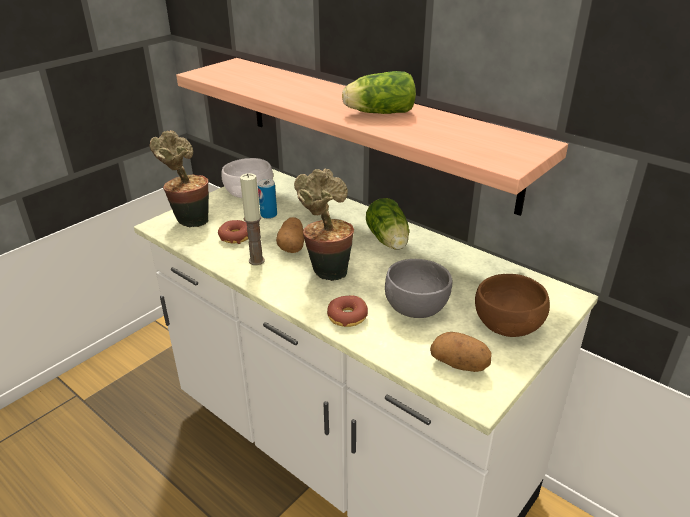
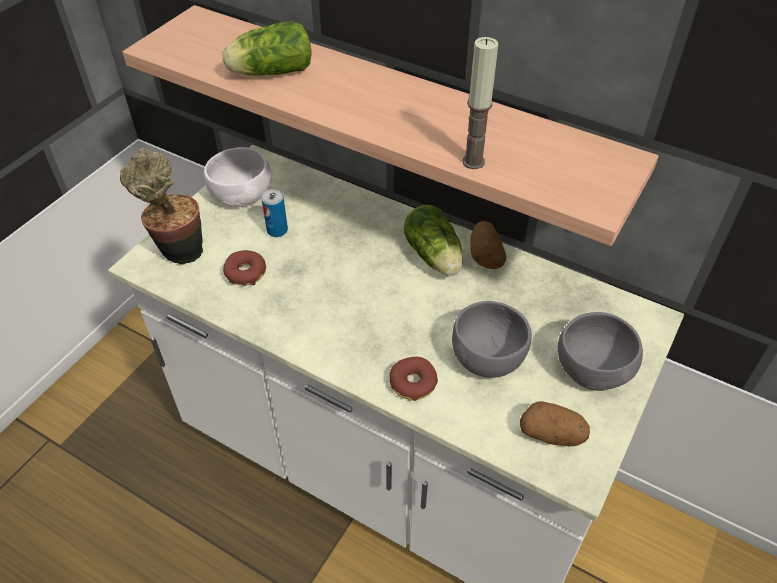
camera: 10 degrees left, 15 degrees up
candle [240,173,265,265] -> candle moved to [462,37,498,169]
potato [276,217,304,253] -> potato moved to [470,221,506,269]
potted plant [294,168,354,281] -> none
lettuce [342,71,416,114] -> lettuce moved to [222,21,312,76]
brown bowl [475,274,550,337] -> grey bowl [558,312,643,391]

